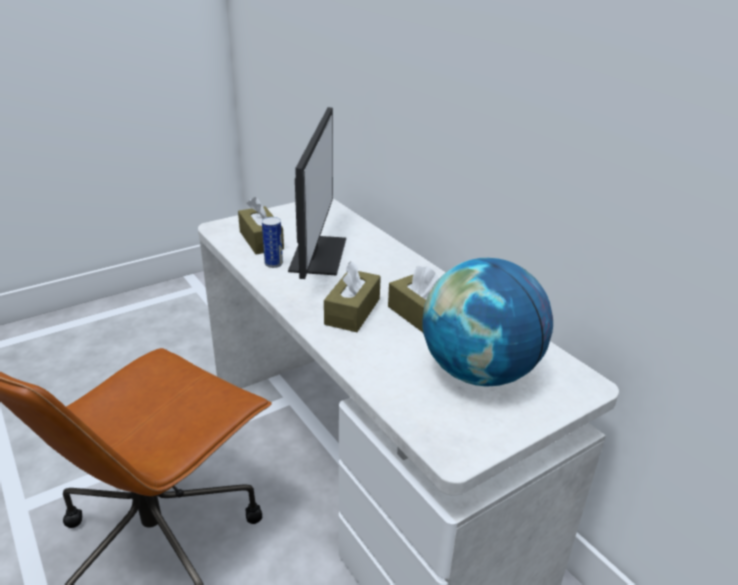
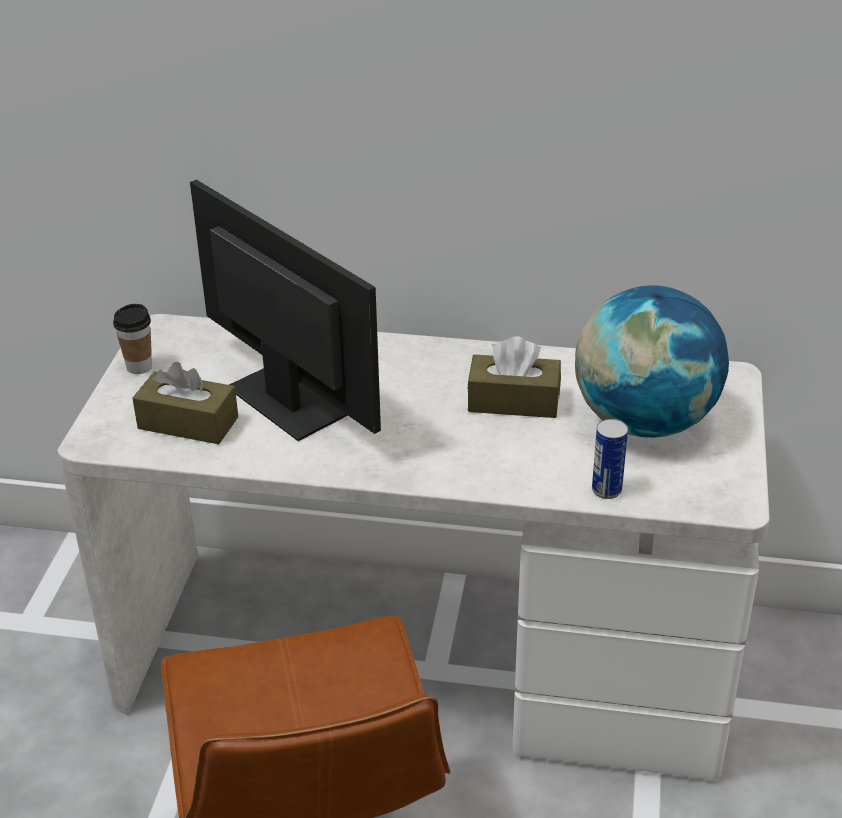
camera: 45 degrees left, 5 degrees up
can [262,217,283,268] -> can moved to [592,419,628,499]
brown tissue box [324,261,381,332] -> none
none -> cup [113,304,152,374]

